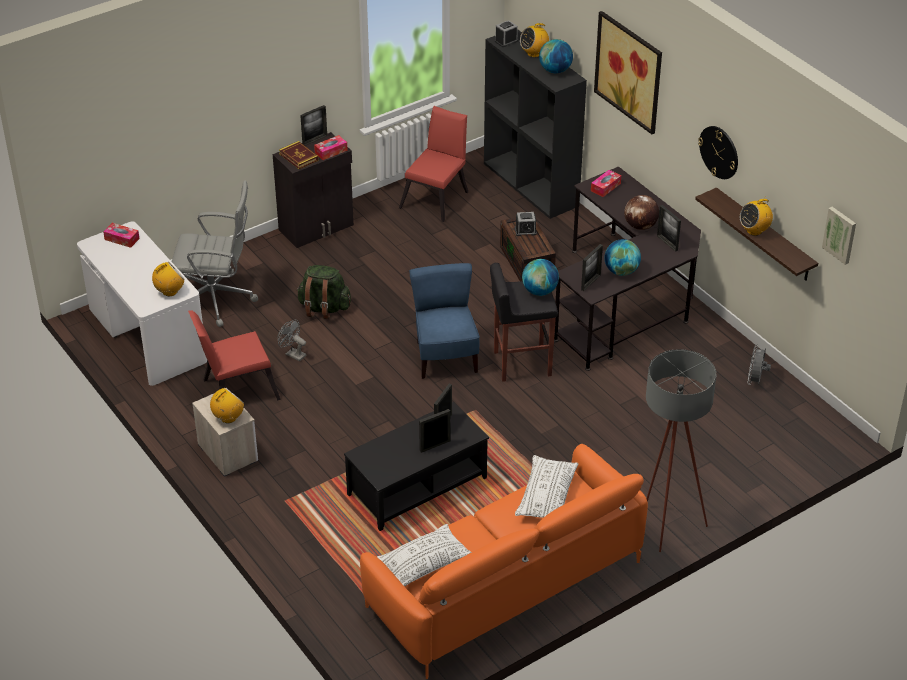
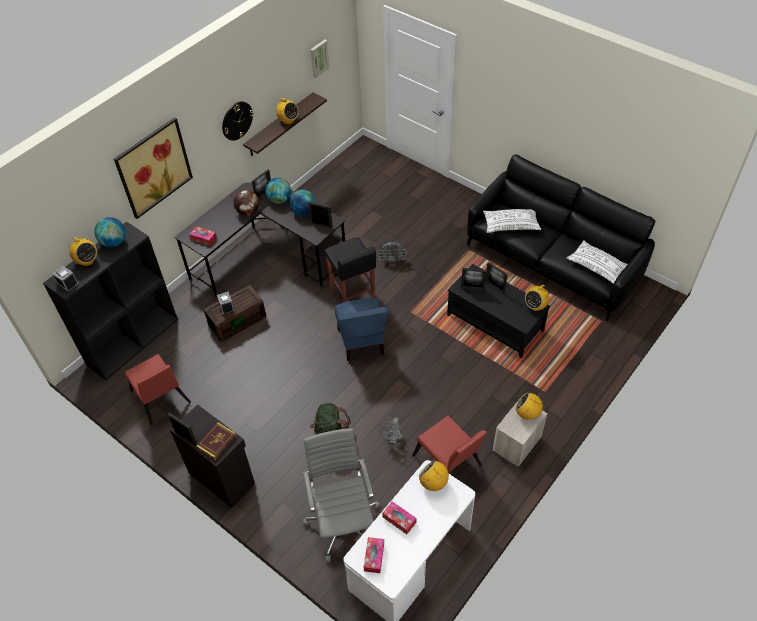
camera: 105 degrees left, 10 degrees up
tissue box [314,135,348,160] -> tissue box moved to [382,501,416,534]
orange sofa [360,444,648,679] -> black sofa [467,154,656,321]
red chair [399,106,468,222] -> red chair turned 135 degrees counterclockwise [124,354,191,425]
blue chair [409,263,480,379] -> blue chair turned 75 degrees counterclockwise [334,298,388,361]
globe [522,259,559,296] -> globe moved to [265,178,291,204]
grey floor lamp [646,349,716,552] -> none
grey fan [747,344,771,385] -> grey fan moved to [378,240,407,264]
none -> radio [525,285,550,311]

